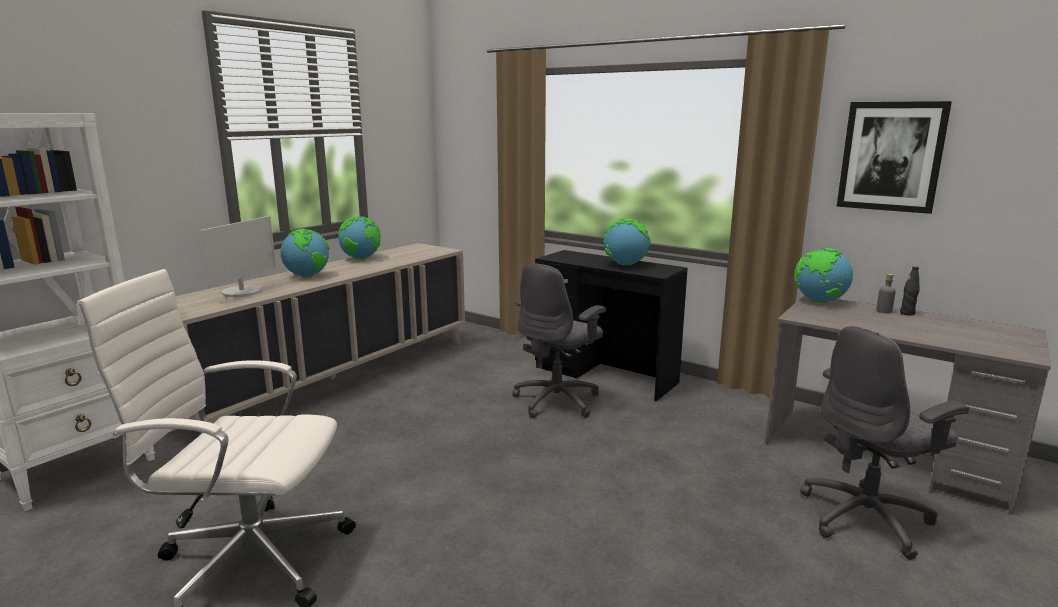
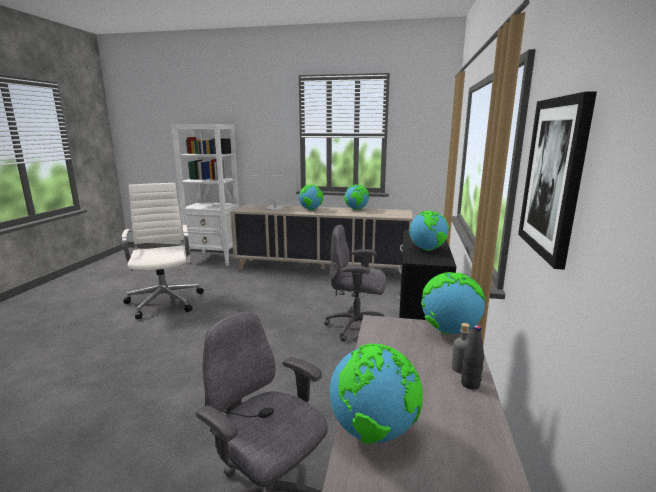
camera: 65 degrees right, 0 degrees up
none -> globe [329,344,423,444]

